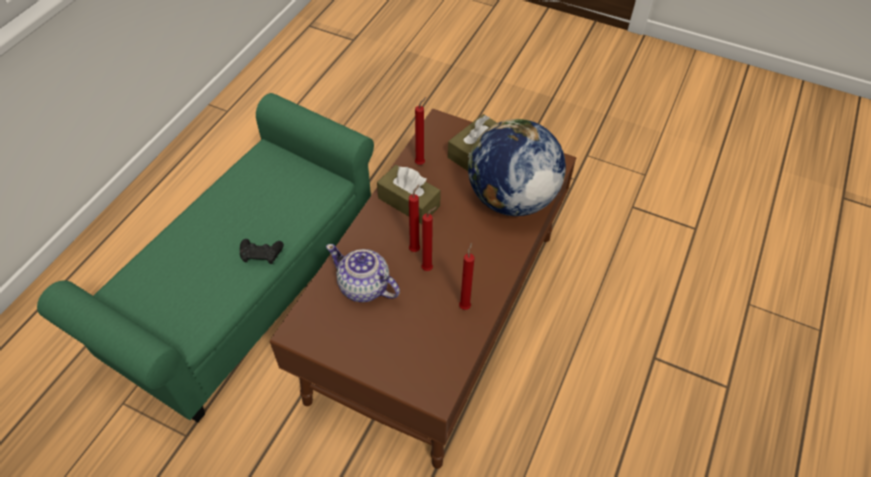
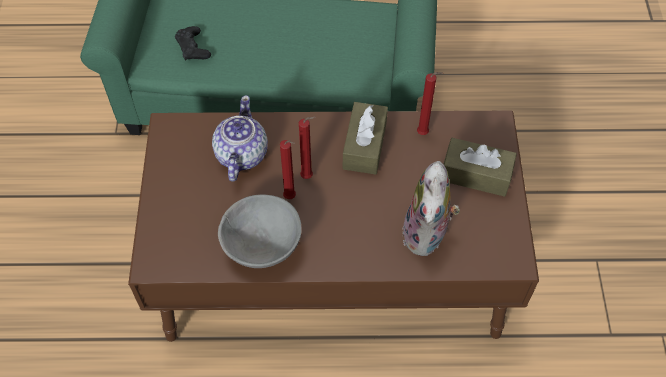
camera: 65 degrees right, 5 degrees up
black game controller [240,239,284,264] -> black game controller moved to [175,26,211,60]
red candle [459,242,474,310] -> grey bowl [218,195,302,268]
globe [468,119,566,216] -> plush toy [402,161,460,256]

